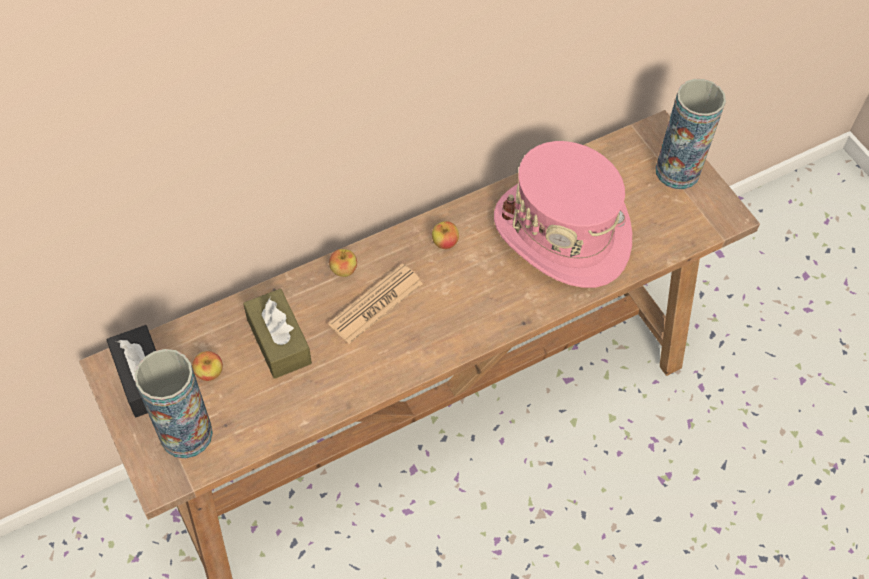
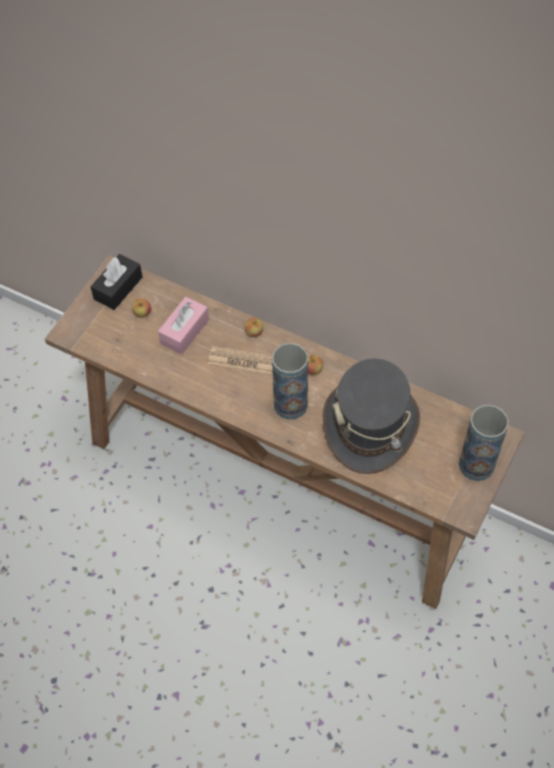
camera: 60 degrees right, 0 degrees up
vase [135,349,213,459] -> vase moved to [272,343,308,419]
brown tissue box [243,289,312,379] -> pink tissue box [158,297,209,355]
pink hat [494,141,632,288] -> grey hat [323,359,420,474]

